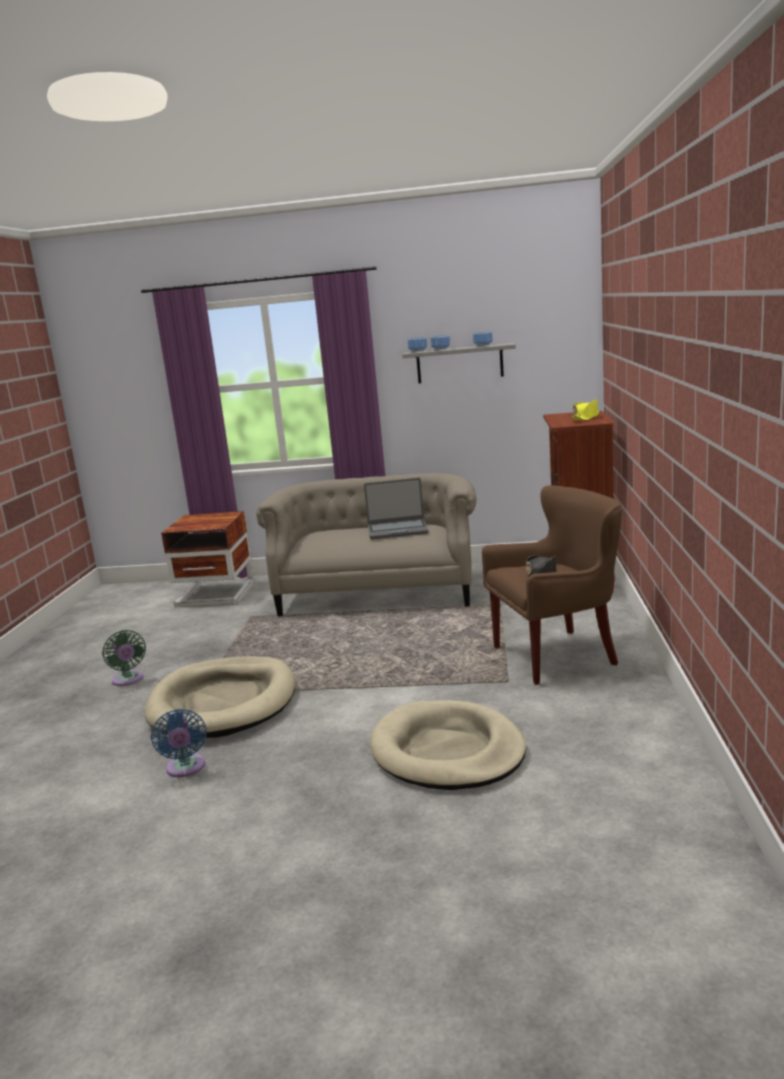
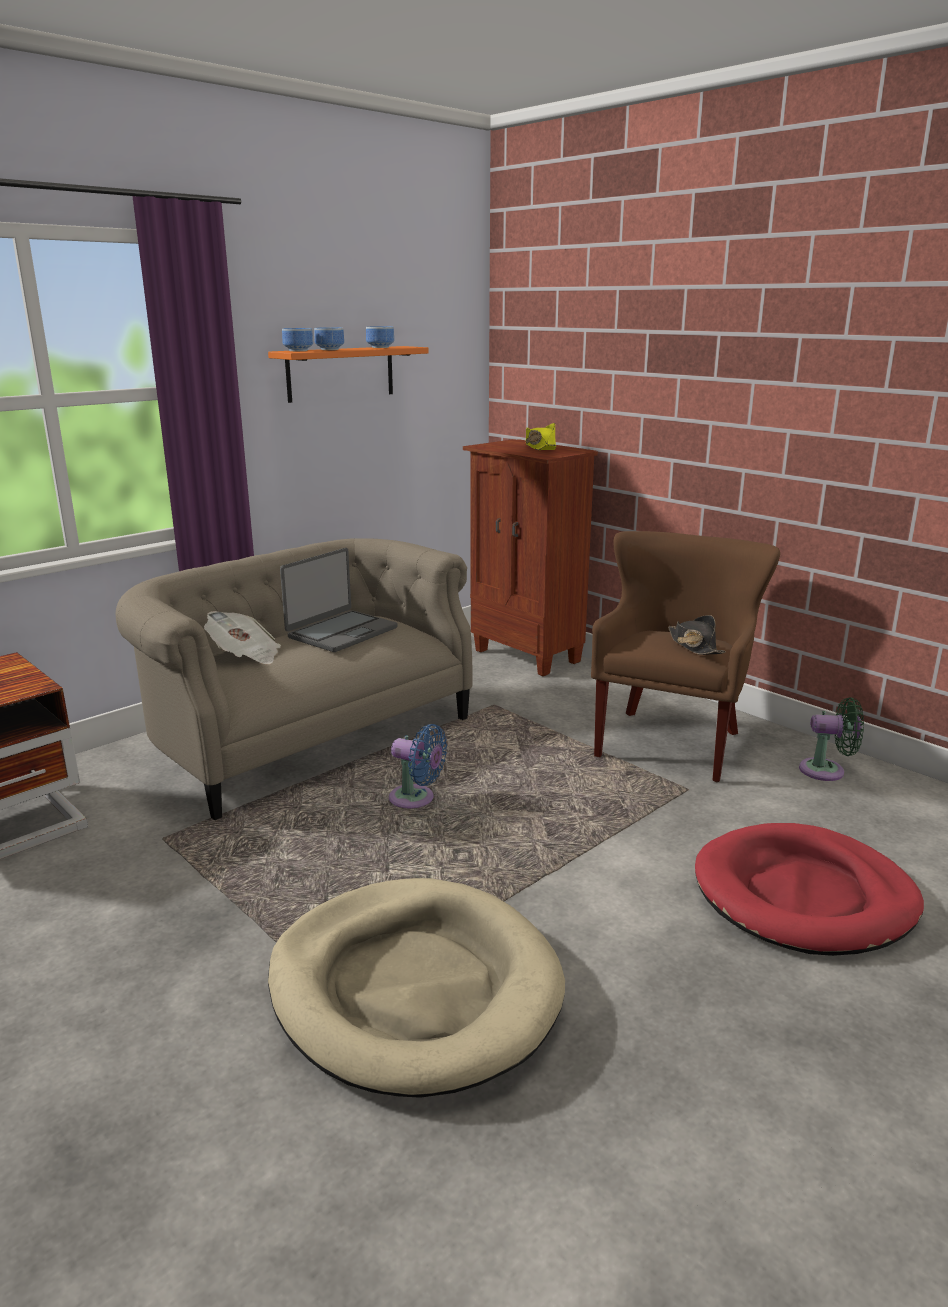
camera: 50 degrees left, 5 degrees up
green fan [102,630,146,686] -> green fan moved to [799,697,864,781]
blue fan [151,709,207,777] -> blue fan moved to [389,724,447,809]
beige dog bed [370,700,526,790] -> red dog bed [695,823,924,956]
grey shelf [402,343,516,383] -> orange shelf [268,346,429,403]
none -> newspaper [204,611,281,664]

